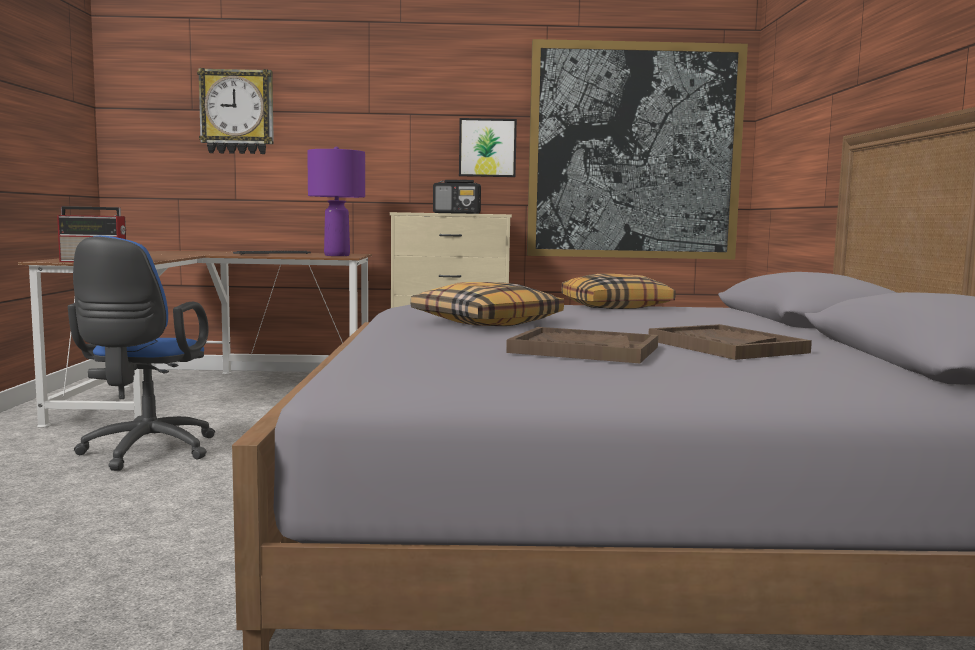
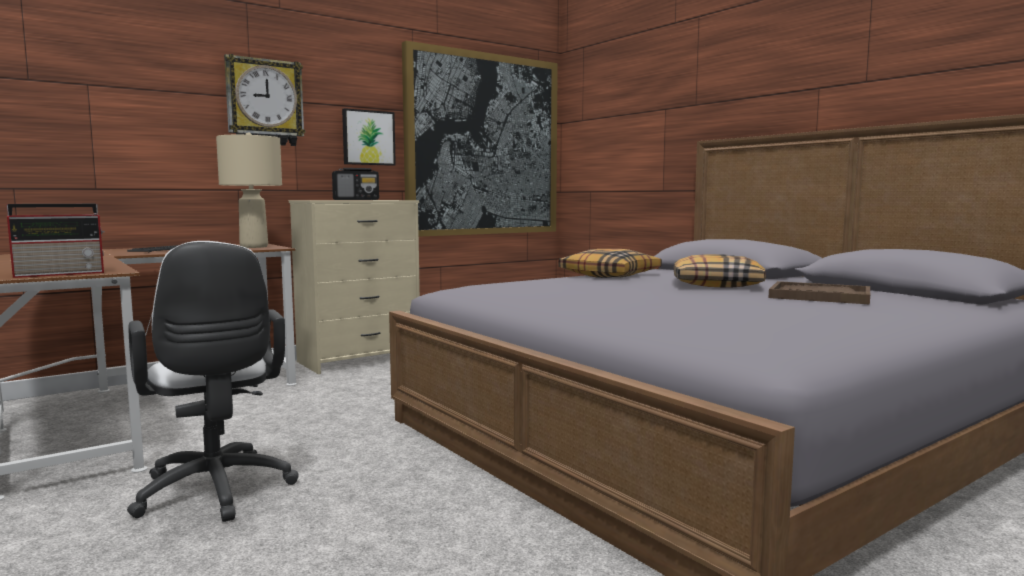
camera: 35 degrees left, 0 degrees up
blue office chair [68,236,215,471] -> white office chair [127,241,299,522]
wall clock [197,68,274,154] -> wall clock moved to [224,54,305,146]
purple table lamp [307,147,365,256] -> beige table lamp [216,132,282,248]
pillow [411,282,564,326] -> pillow moved to [674,254,766,288]
brown tray [506,327,658,363] -> none

